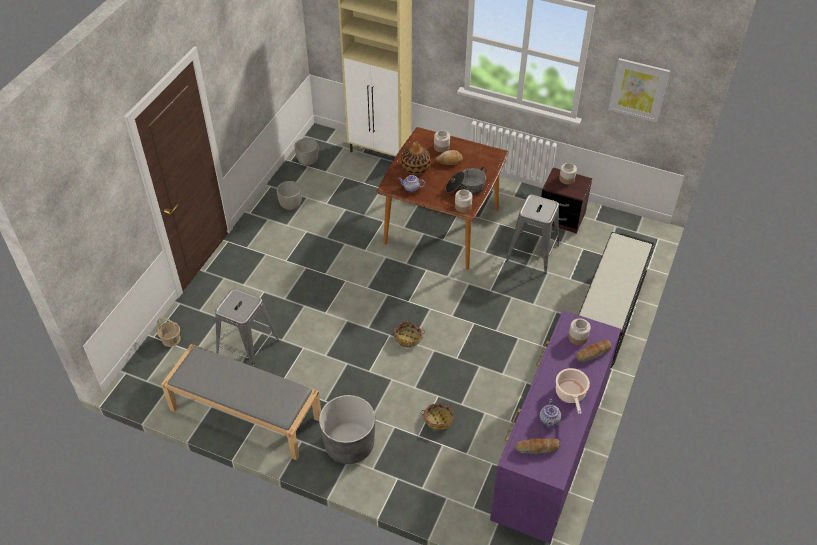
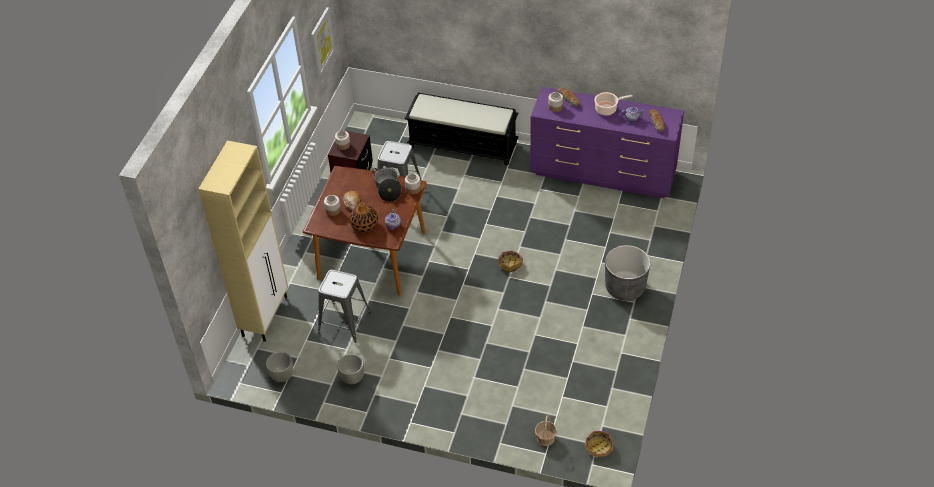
camera: 95 degrees left, 0 degrees up
grey bench [161,344,321,460] -> none
grey stool [215,288,279,368] -> grey stool moved to [318,270,371,343]
basket [421,403,454,431] -> basket moved to [585,431,614,461]

